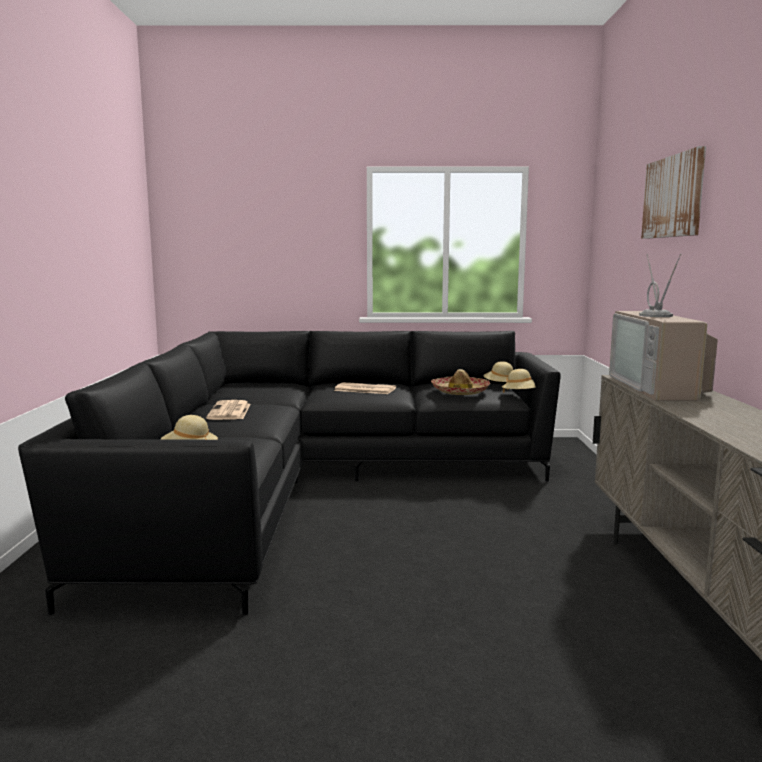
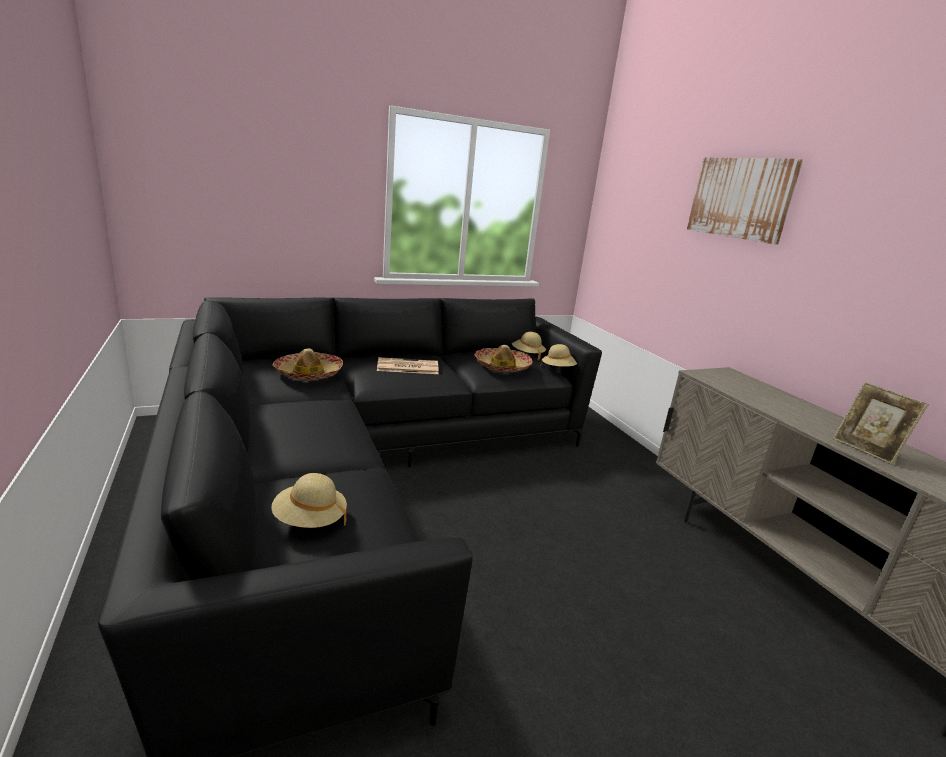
camera: 25 degrees left, 10 degrees up
newspaper [206,400,250,420] -> none
television [609,253,718,401] -> none
none -> hat [273,348,343,380]
none -> picture frame [833,382,929,465]

